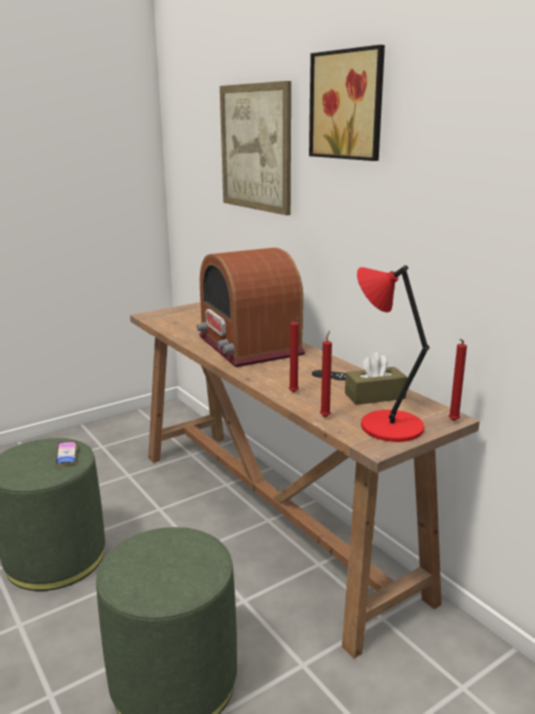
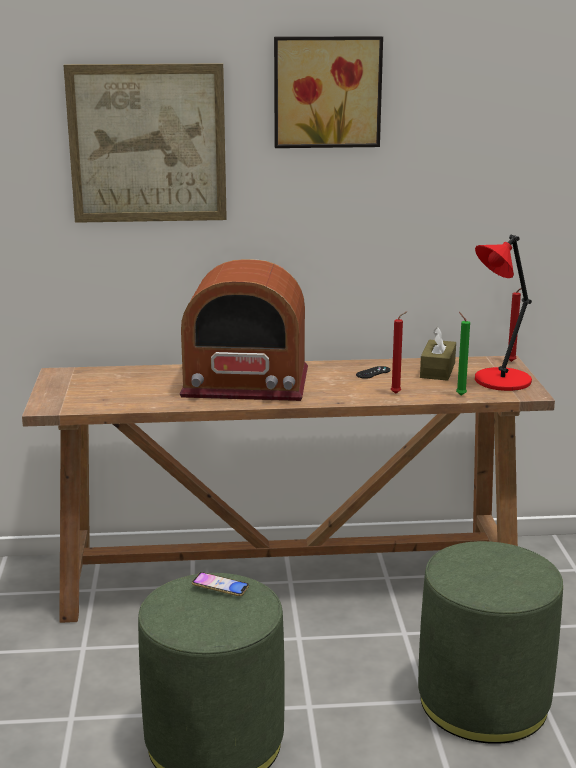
camera: 60 degrees left, 0 degrees up
red candle [320,331,332,417] -> green candle [456,312,470,396]

